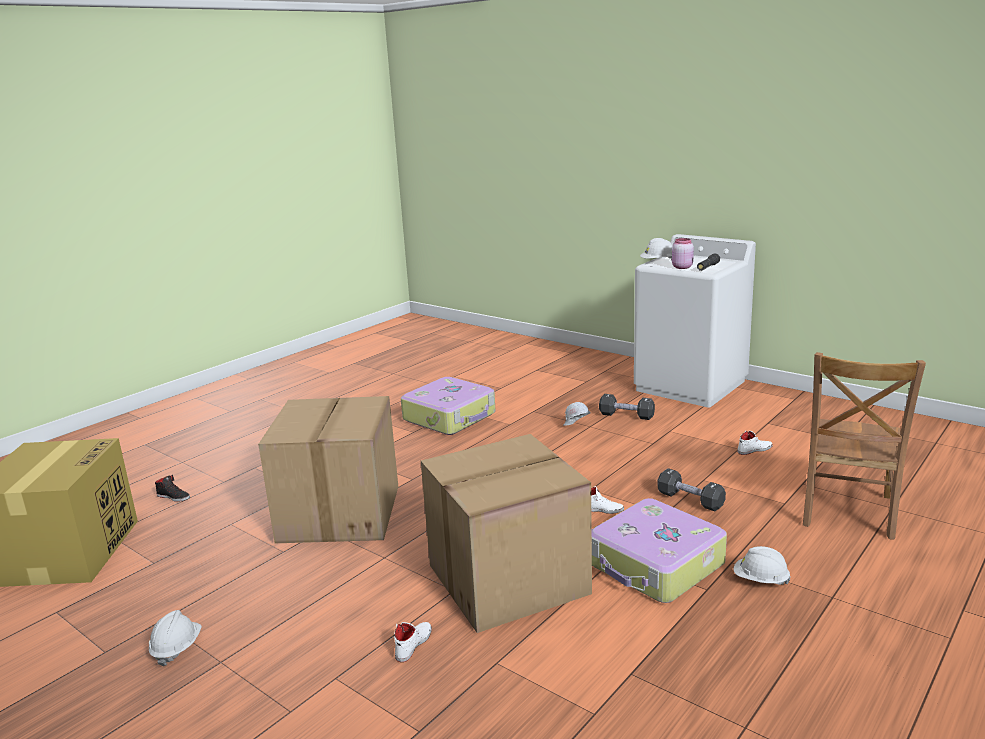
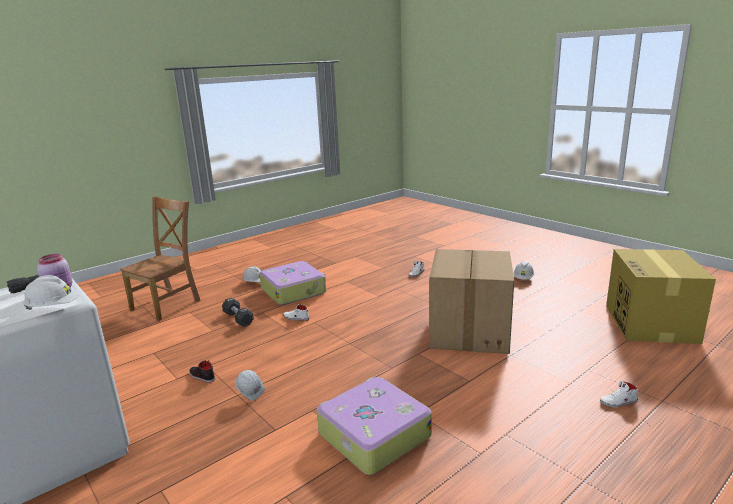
camera: 170 degrees left, 0 degrees up
black shoe [155,475,190,502] -> black shoe moved to [189,360,215,383]
cardboard box [421,434,592,633] -> none
black dumbbell [599,394,655,420] -> none
white shoe [737,431,773,455] -> white shoe moved to [600,381,638,407]

